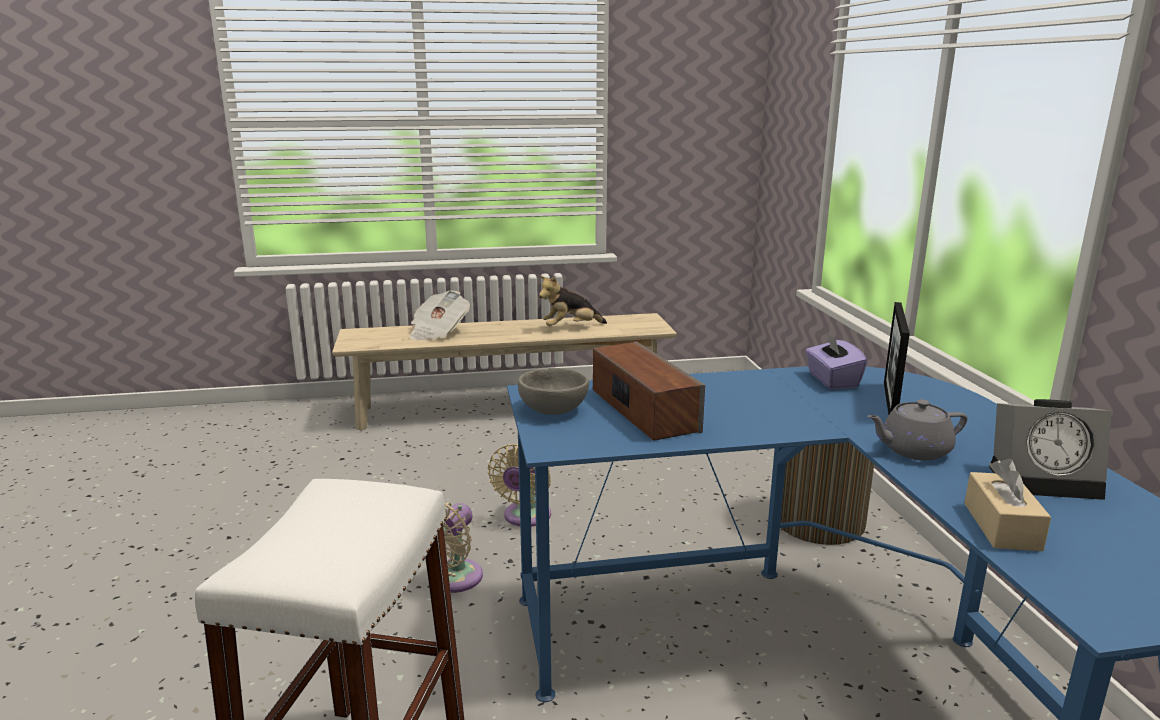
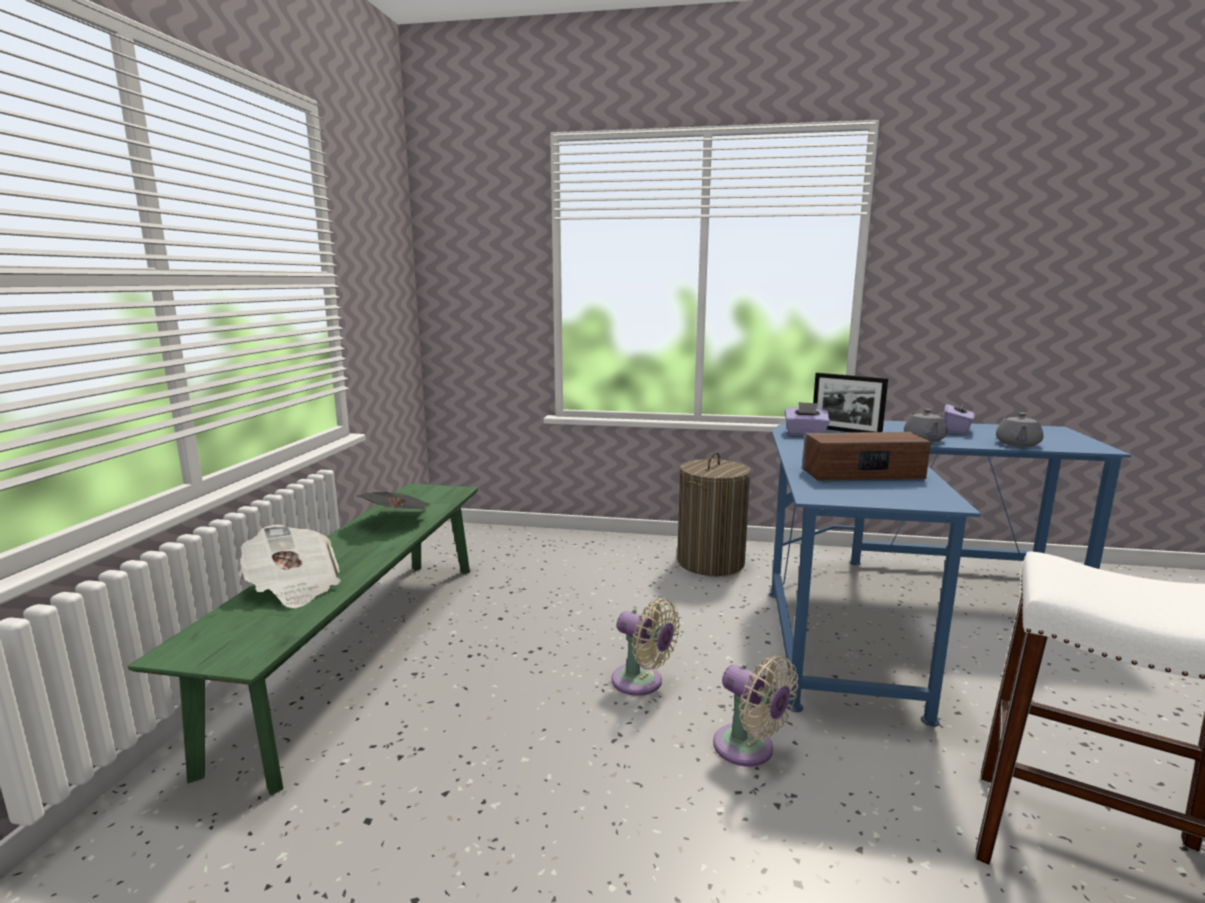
camera: 70 degrees left, 5 degrees down
beige bench [332,313,677,431] -> green bench [128,484,478,795]
grey bowl [518,368,589,415] -> none
plush toy [539,276,607,326] -> newspaper [357,492,431,509]
beige tissue box [964,459,1051,551] -> grey teapot [996,412,1043,447]
alarm clock [989,399,1111,500] -> purple tissue box [944,401,975,434]

